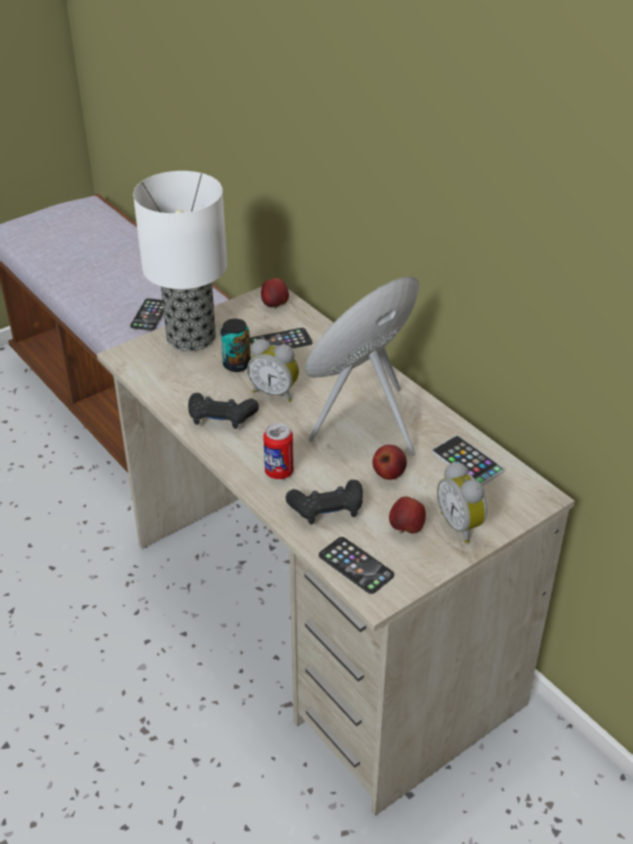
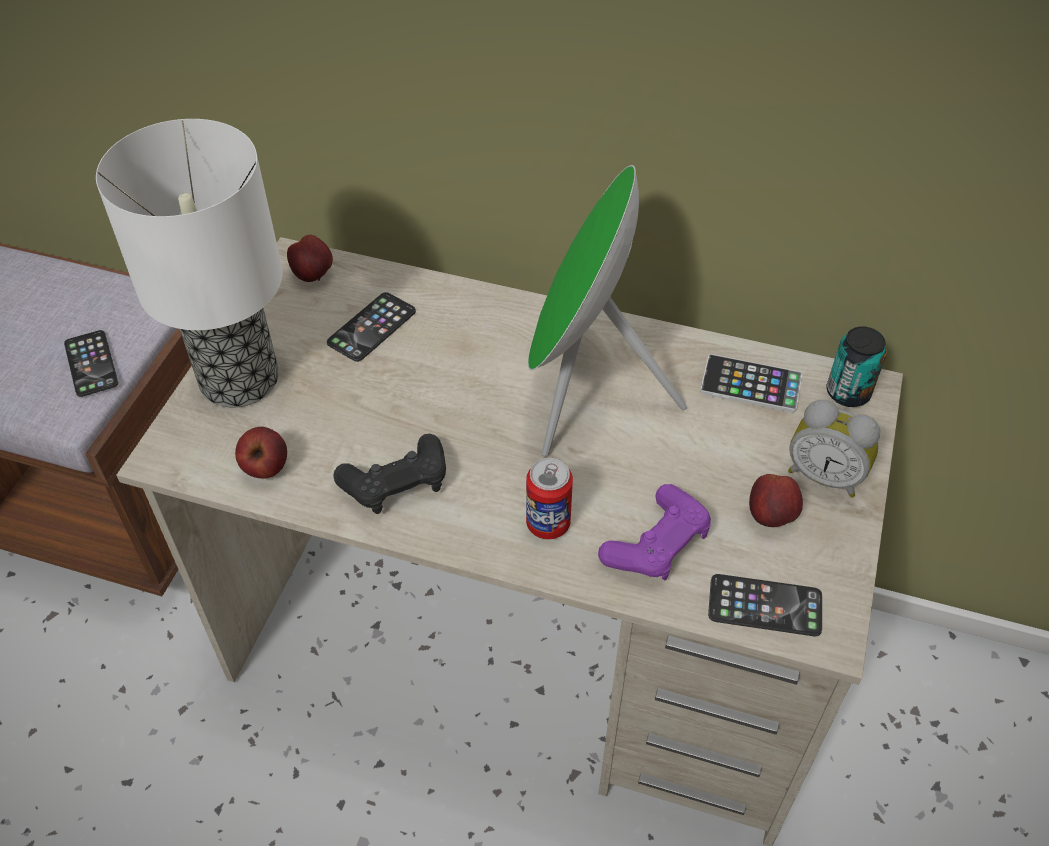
camera: 35 degrees left, 10 degrees up
can [220,319,251,372] -> can moved to [827,326,887,407]
alarm clock [247,339,299,402] -> none
black game controller [286,480,363,524] -> purple game controller [598,484,711,580]
apple [372,445,407,480] -> apple moved to [235,427,287,479]

